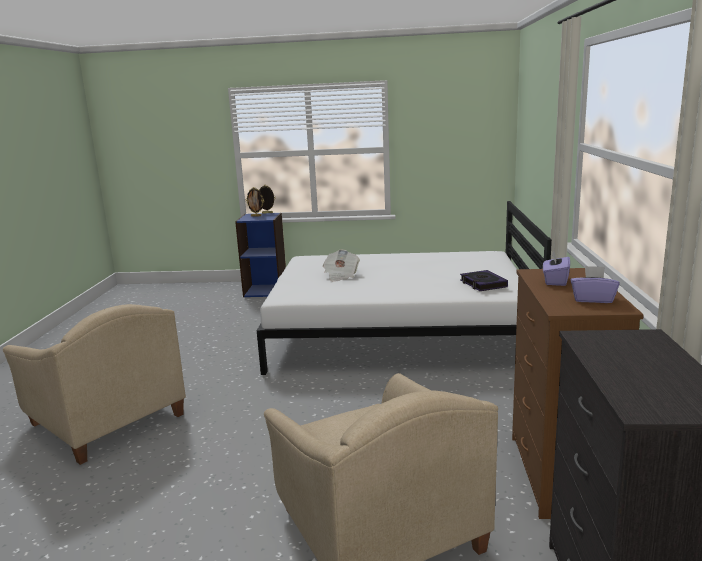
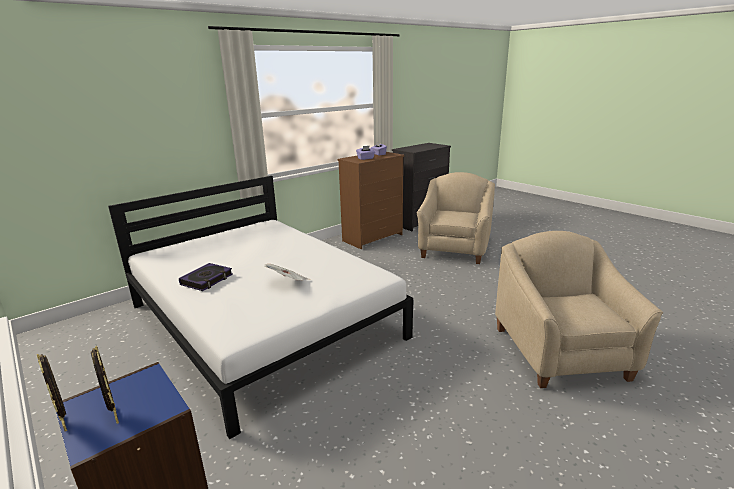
camera: 135 degrees left, 5 degrees up
book [460,270,508,291] -> book moved to [179,263,233,291]

